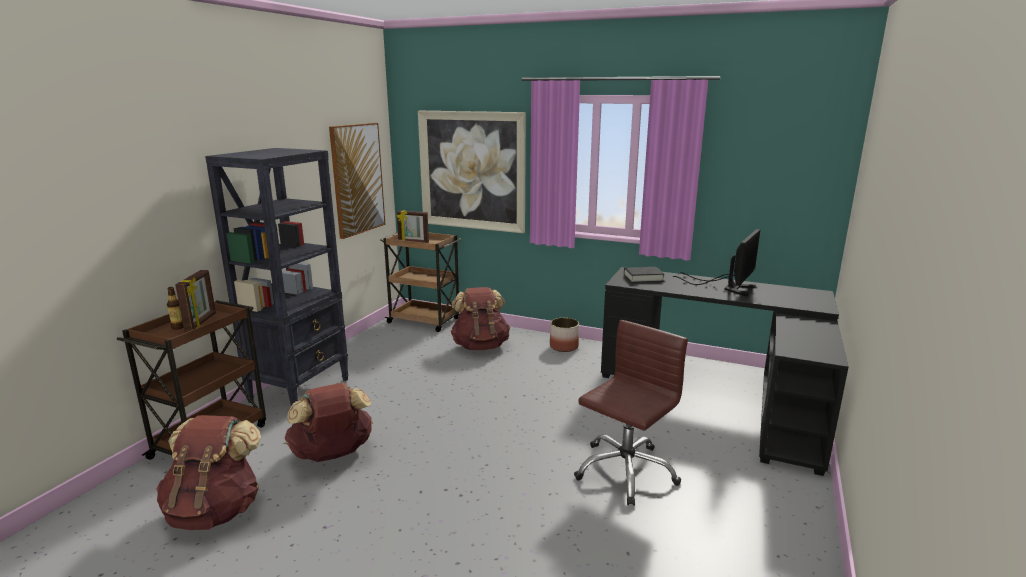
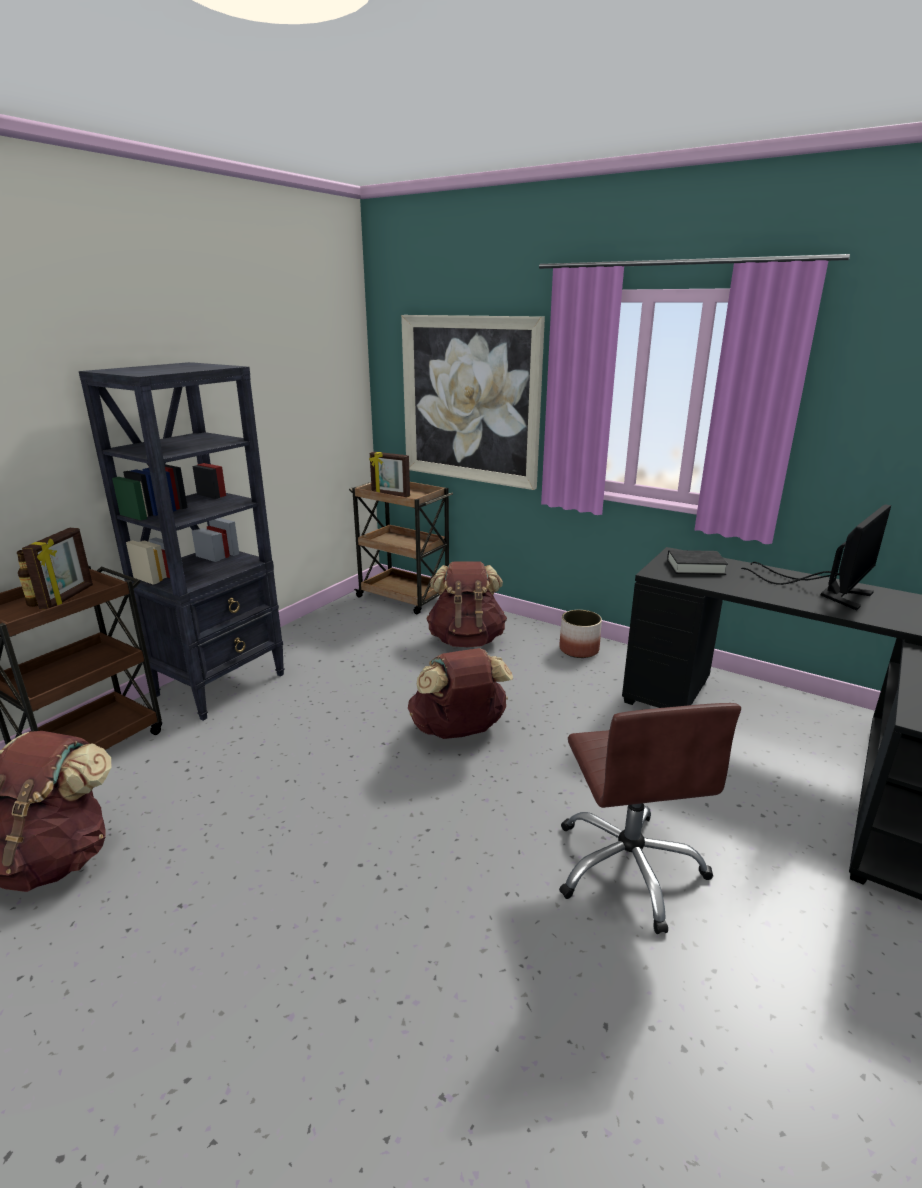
camera: 10 degrees right, 5 degrees up
brown backpack [285,383,373,462] -> brown backpack moved to [408,648,513,739]
picture [329,123,385,239] -> none
brown office chair [574,320,688,506] -> brown office chair turned 120 degrees clockwise [559,703,741,934]

